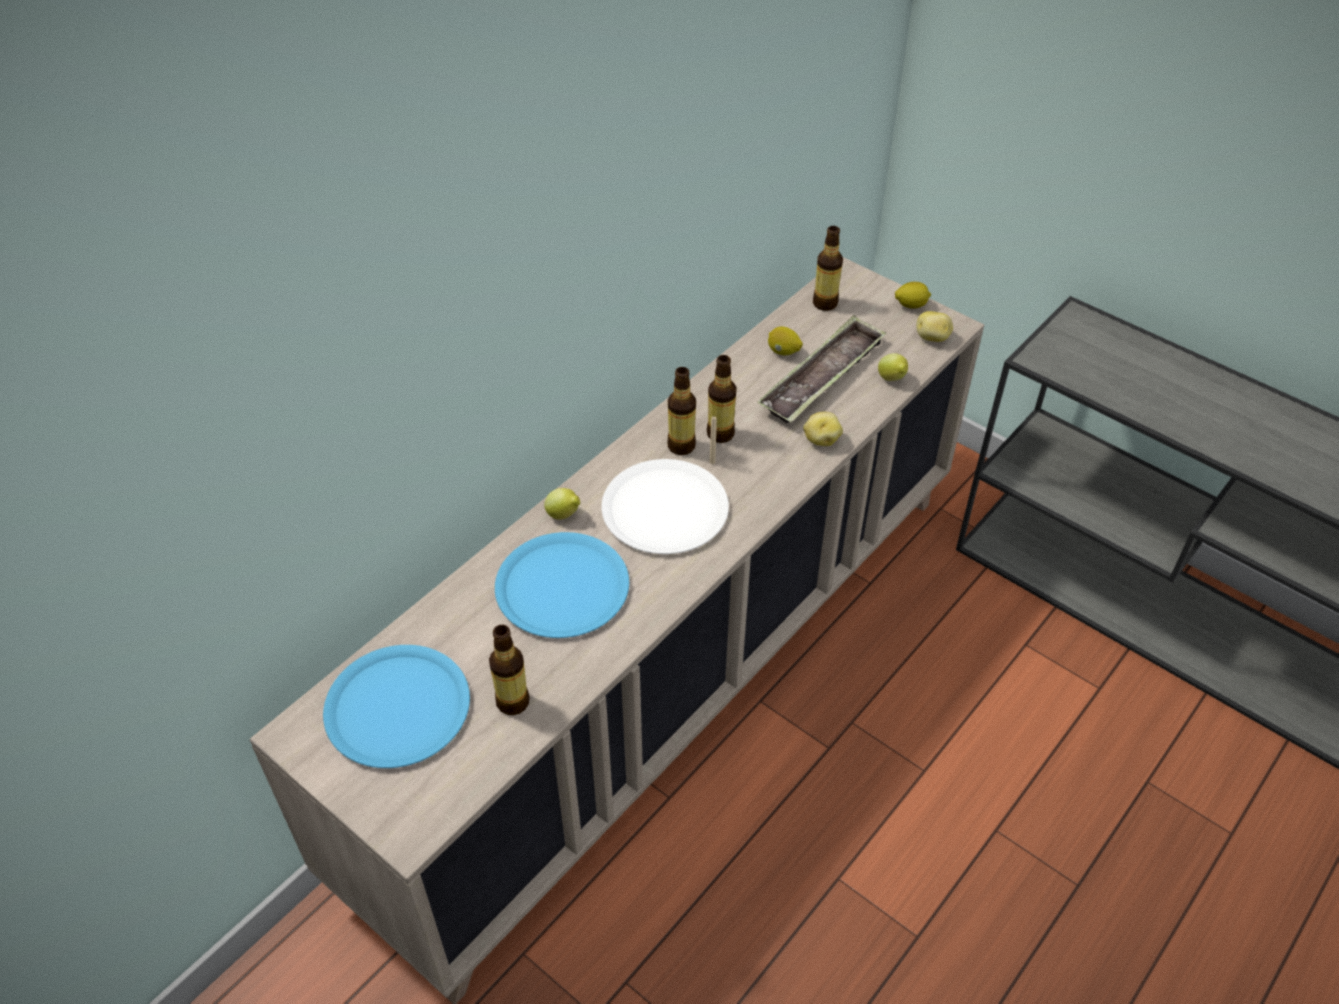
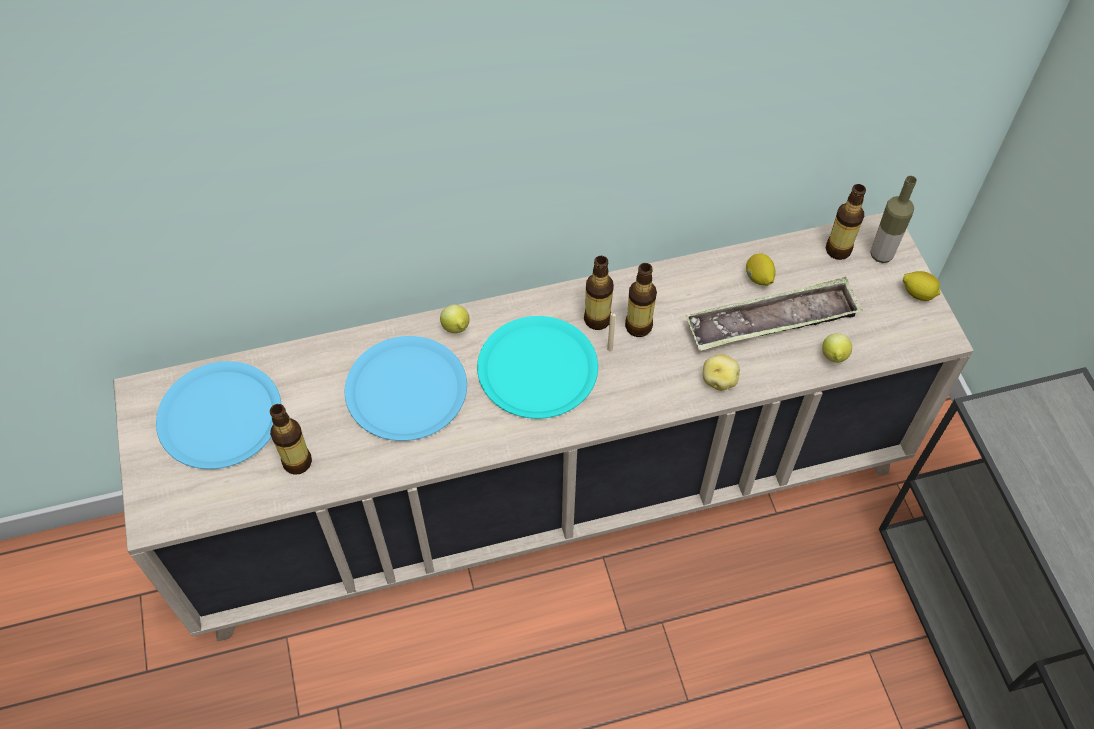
camera: 35 degrees right, 10 degrees up
white plate [601,459,729,554] -> turquoise plate [477,316,598,419]
potato [916,311,953,342] -> none
none -> bottle [871,176,917,263]

